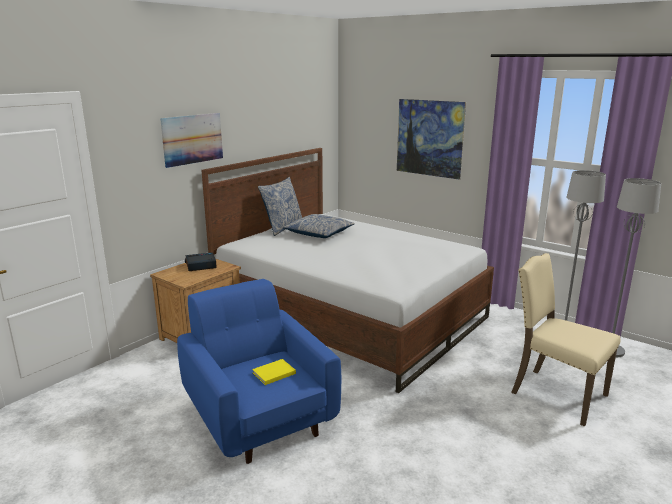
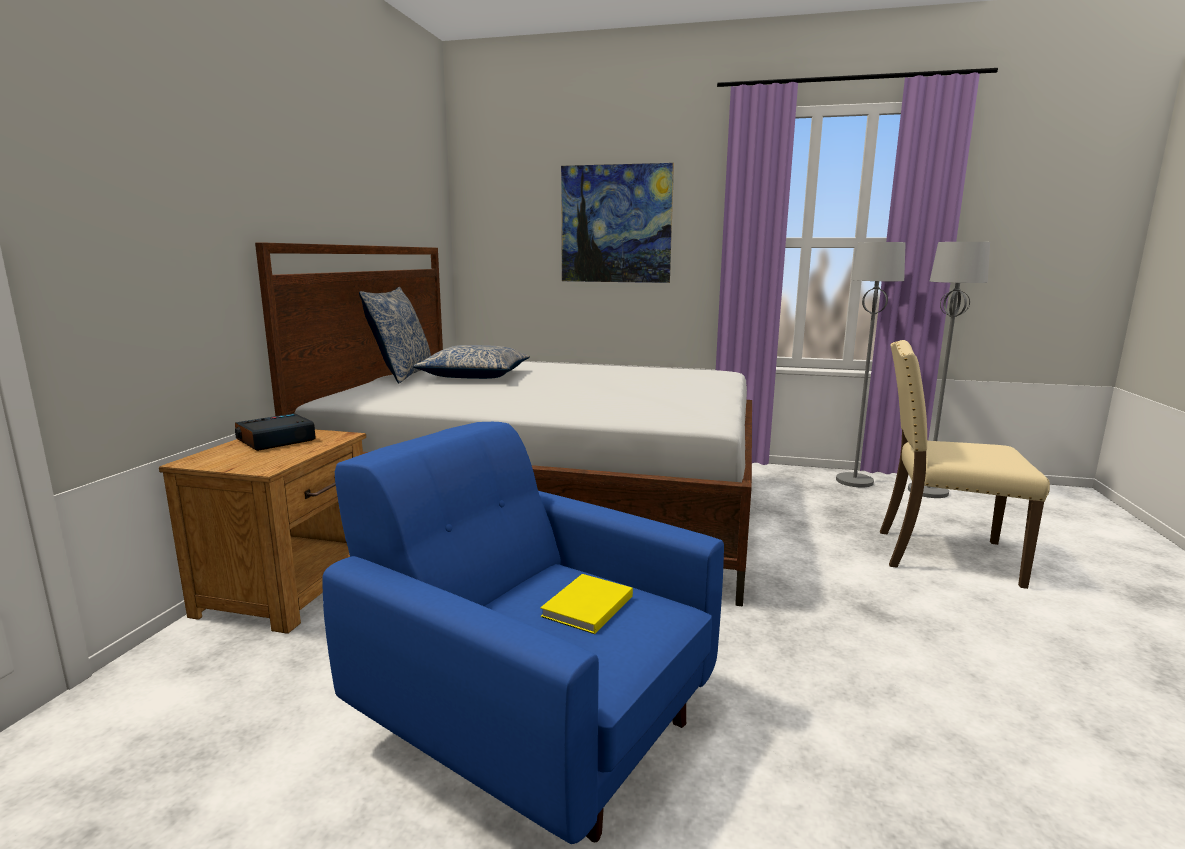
camera: 25 degrees left, 5 degrees down
picture [160,113,223,168] -> none

